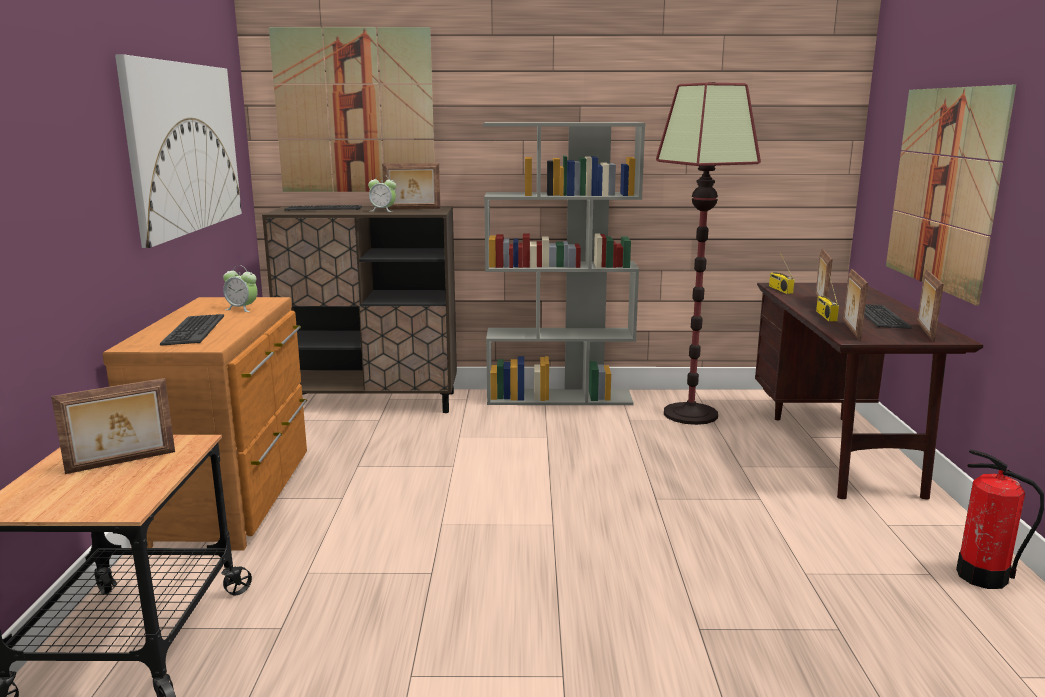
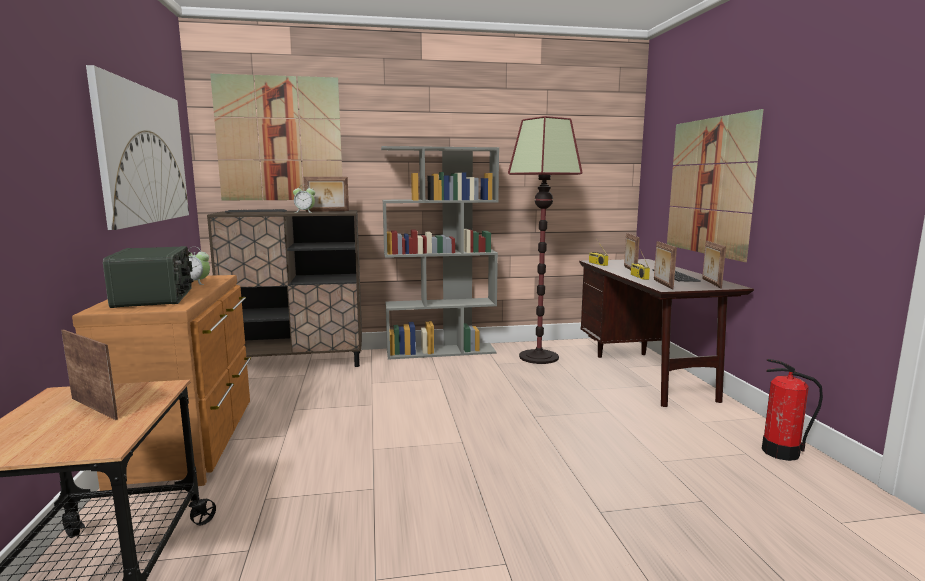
camera: 10 degrees left, 5 degrees down
picture frame [51,378,175,474] -> picture frame turned 105 degrees counterclockwise [61,329,118,420]
keyboard [160,314,224,346] -> radio [103,246,193,308]

